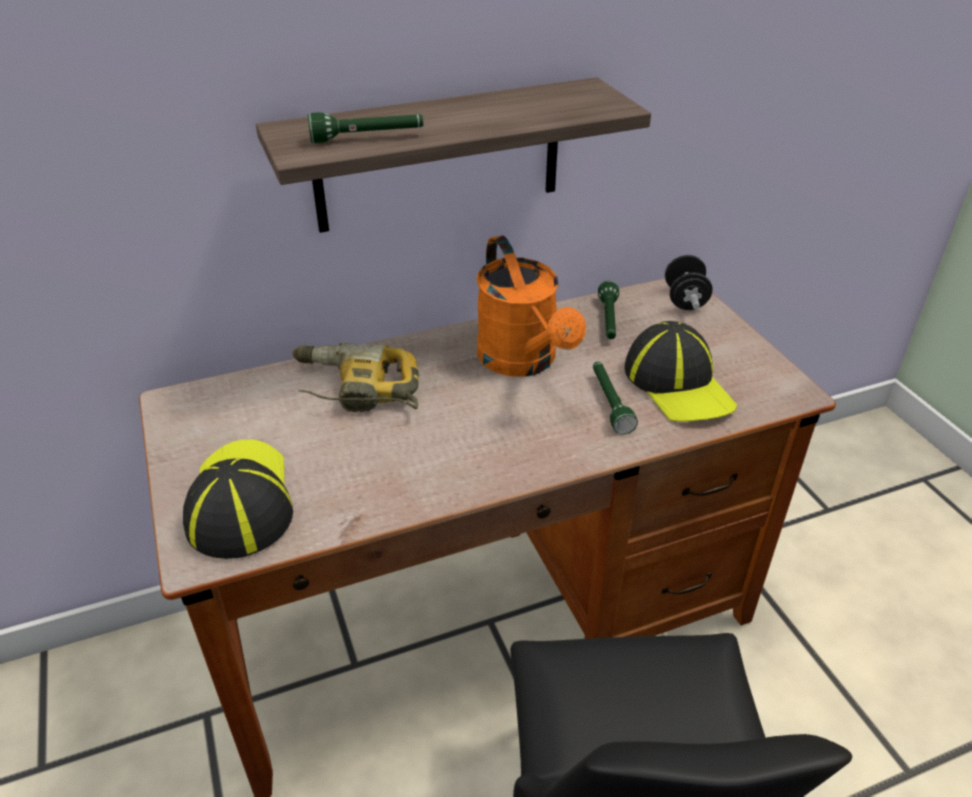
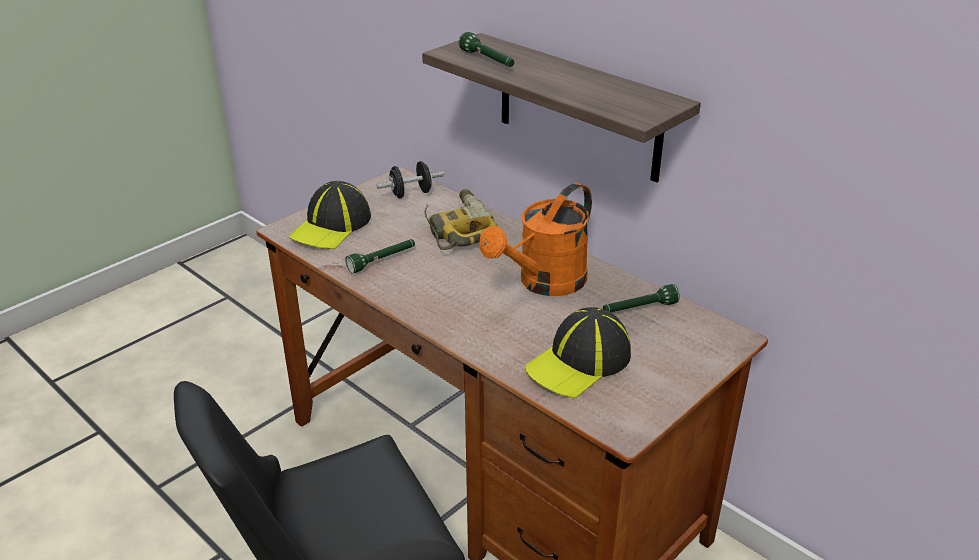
camera: 65 degrees right, 5 degrees down
cap [183,439,293,559] -> cap turned 150 degrees clockwise [289,181,371,249]
green flashlight [593,362,638,434] -> green flashlight moved to [345,239,415,274]
black dumbbell [665,255,713,310] -> black dumbbell moved to [376,161,444,198]

